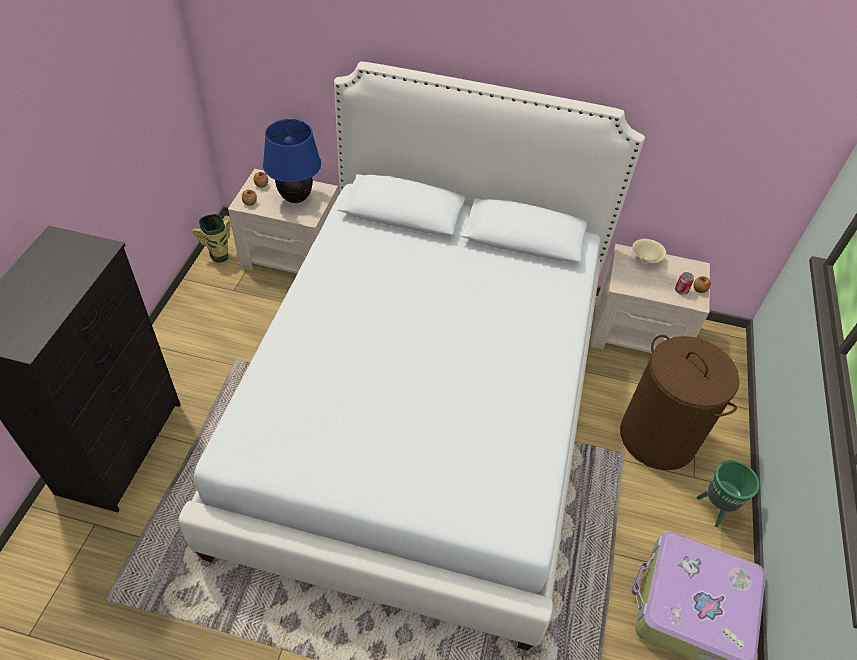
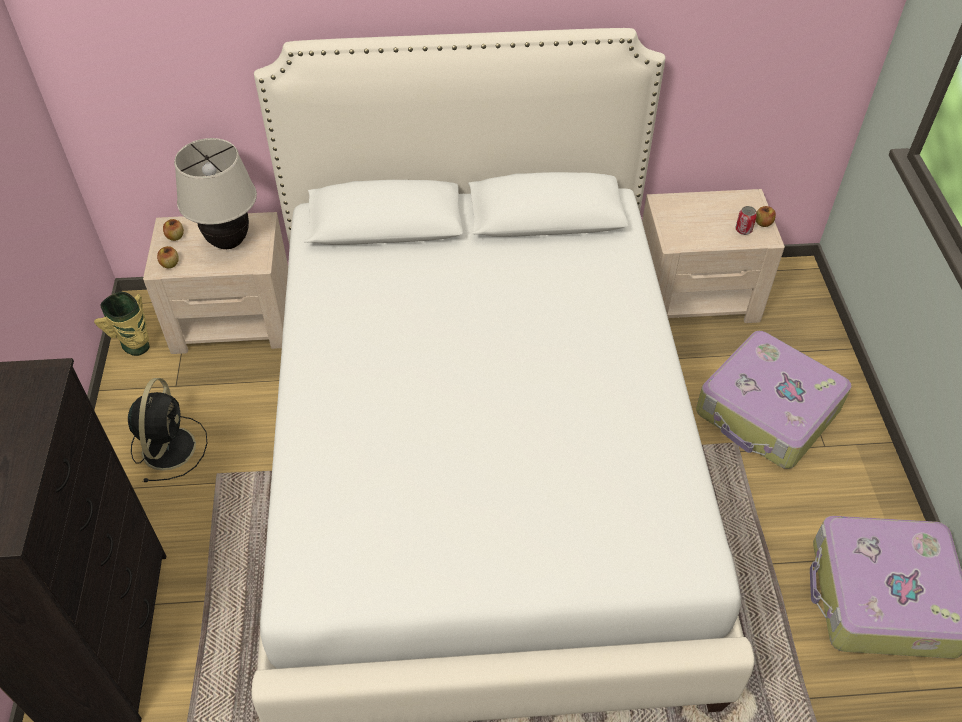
camera: 15 degrees left, 0 degrees up
blue table lamp [263,119,321,203] -> beige table lamp [174,138,257,249]
brown laundry basket [620,335,740,470] -> suitcase [696,331,852,469]
beige bowl [632,239,666,263] -> none
green planter [697,460,760,527] -> none
none -> black fan [128,378,207,482]

